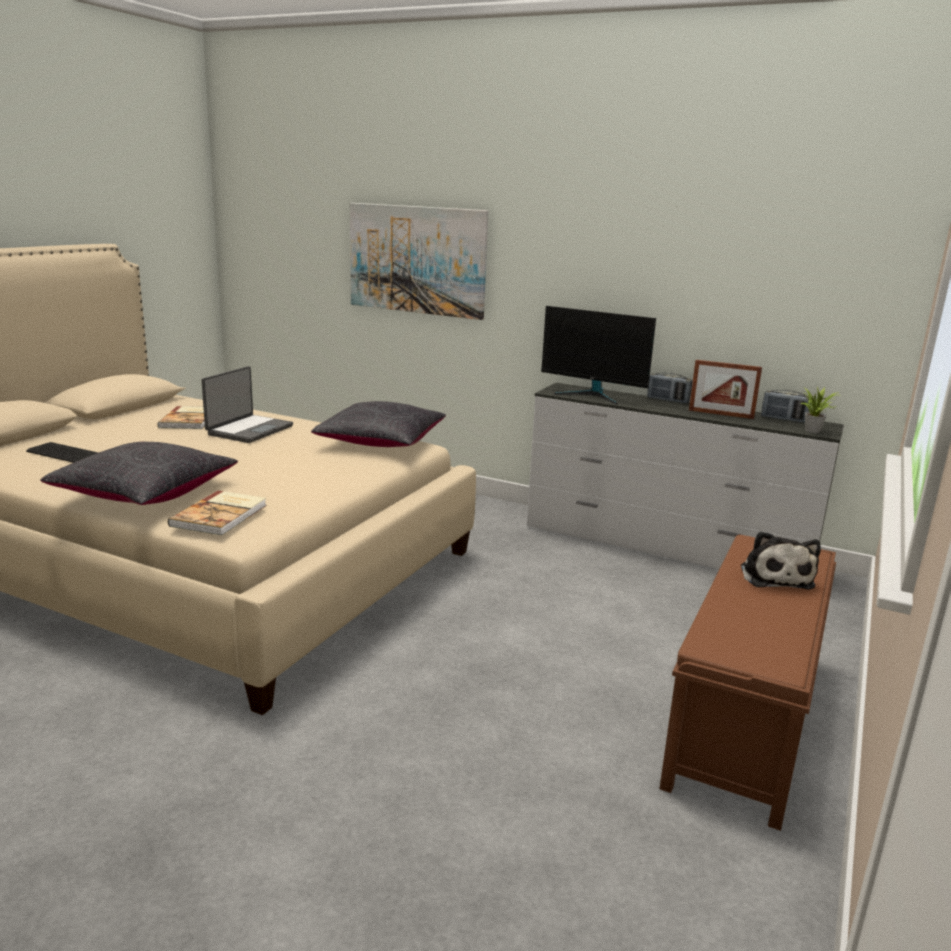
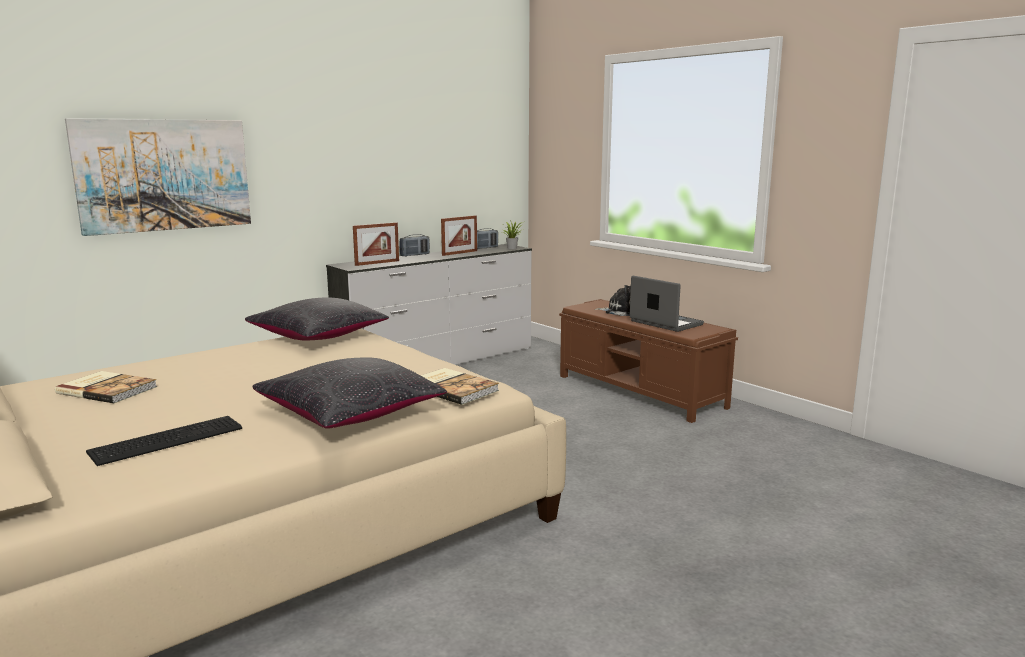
camera: 65 degrees left, 5 degrees down
laptop [201,366,293,443] -> laptop moved to [630,276,704,332]
monitor [541,306,656,405] -> picture frame [353,222,399,266]

